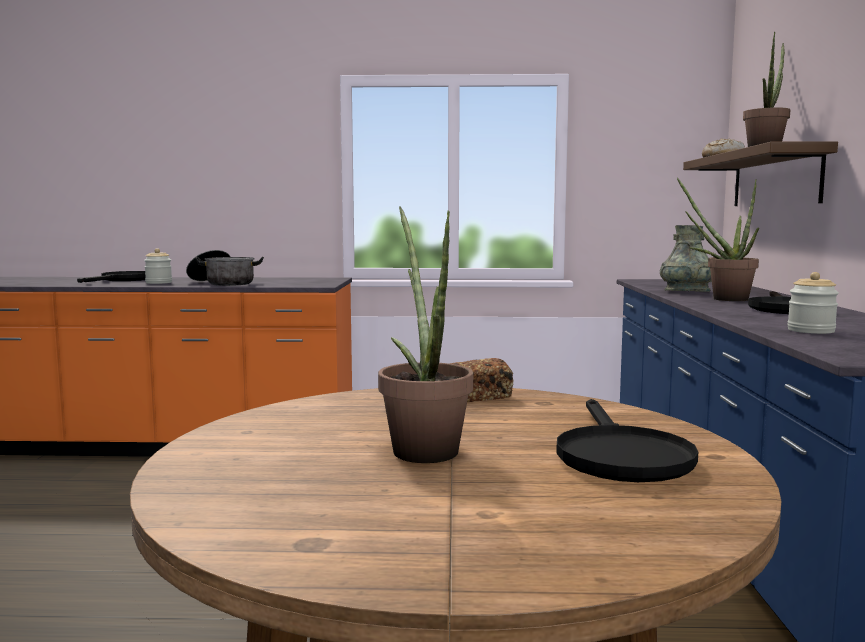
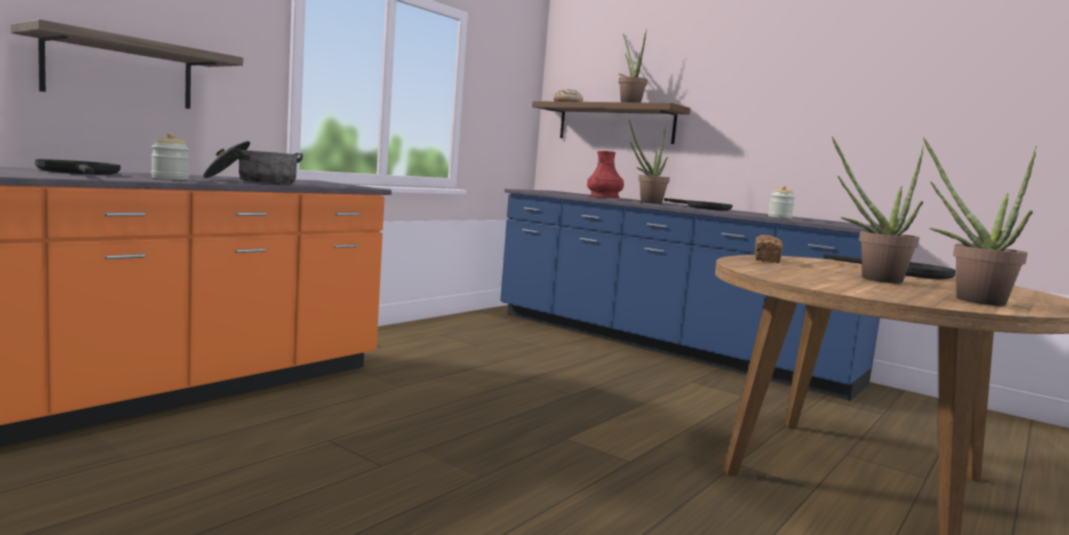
camera: 55 degrees left, 0 degrees up
grey vase [660,225,712,292] -> red vase [587,151,624,198]
none -> shelf [11,19,243,109]
none -> potted plant [923,138,1037,306]

